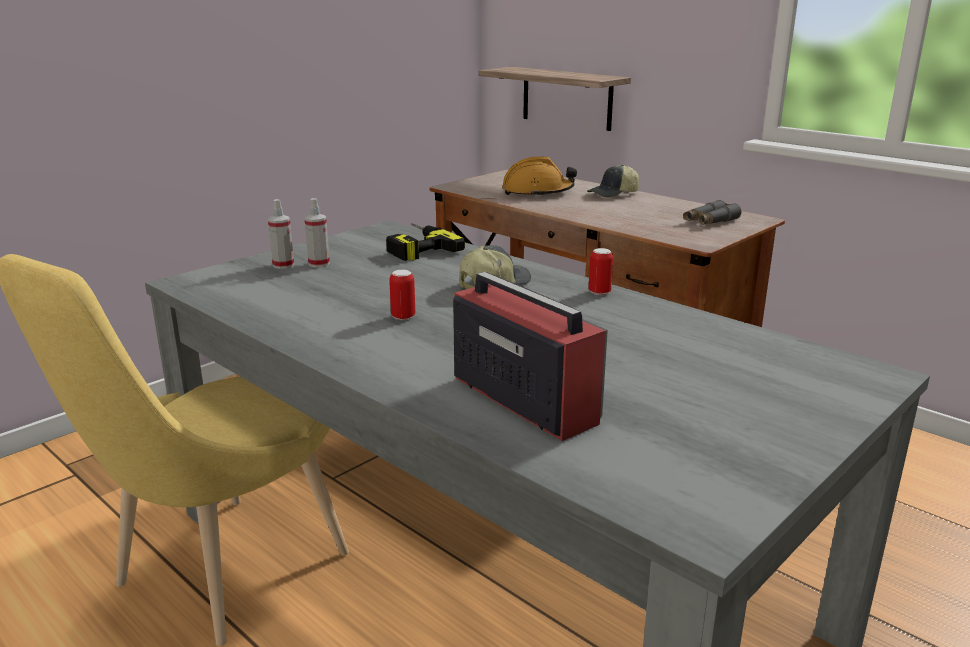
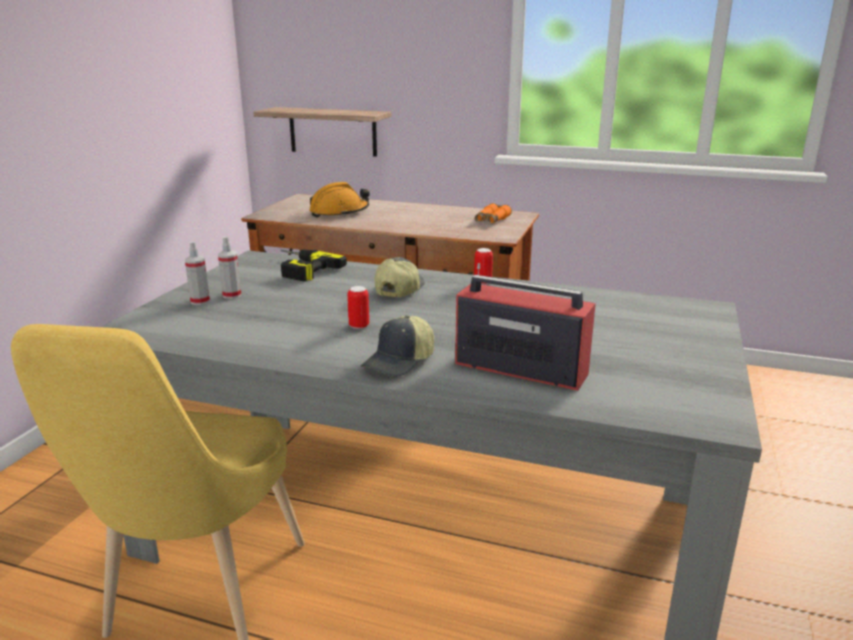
camera: 25 degrees left, 0 degrees up
cap [587,164,639,197] -> cap moved to [361,315,434,377]
grey binoculars [683,200,741,225] -> orange binoculars [474,203,512,223]

